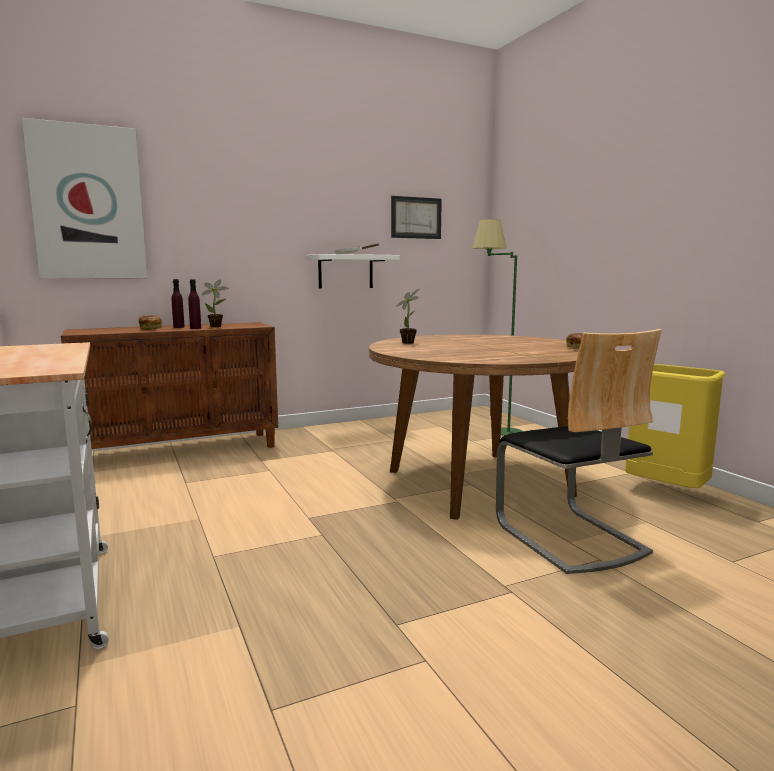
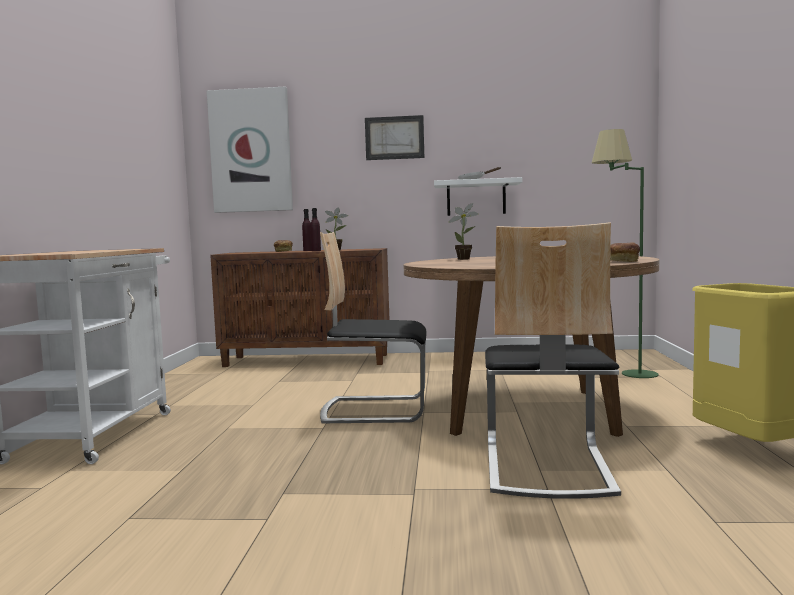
camera: 30 degrees right, 5 degrees down
picture [391,196,442,239] -> picture moved to [365,115,424,160]
none -> chair [320,232,427,423]

